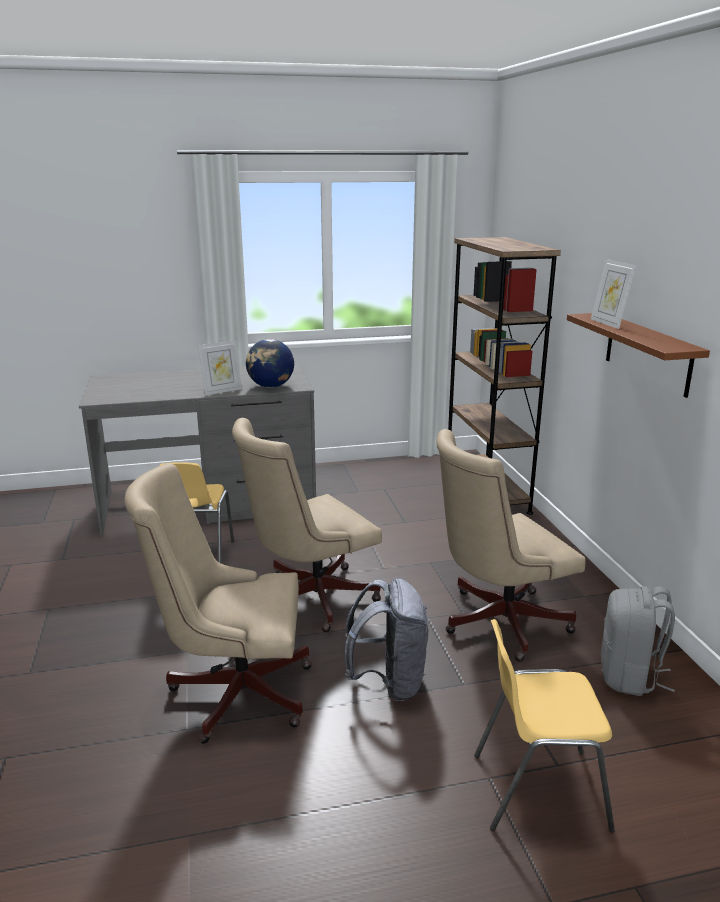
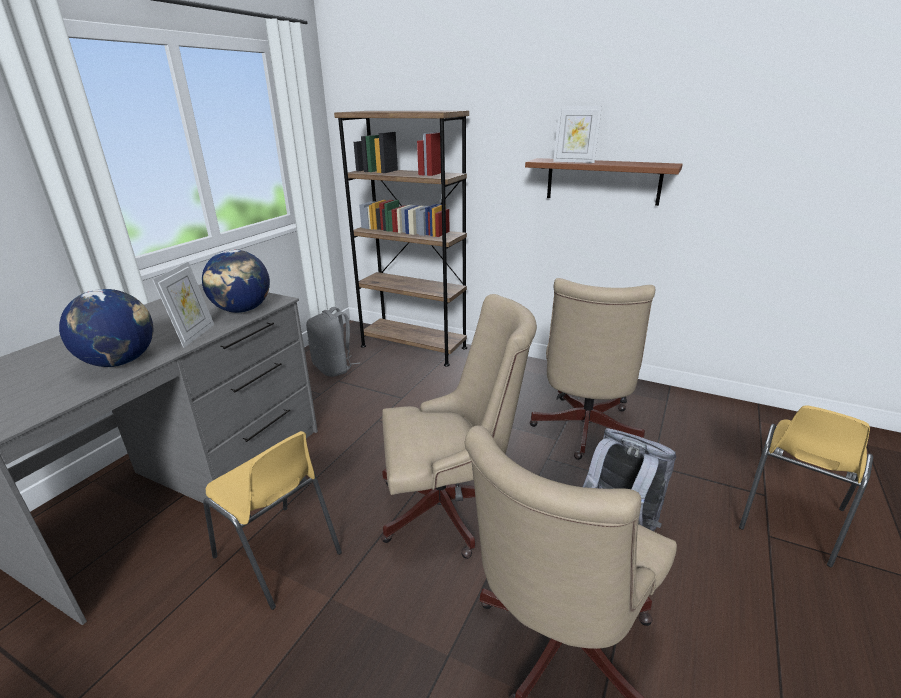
camera: 50 degrees left, 5 degrees up
beige office chair [232,418,382,632] -> beige office chair turned 105 degrees counterclockwise [381,294,537,559]
grey backpack [601,586,675,696] -> grey backpack moved to [306,307,360,377]
none -> globe [59,289,153,367]

